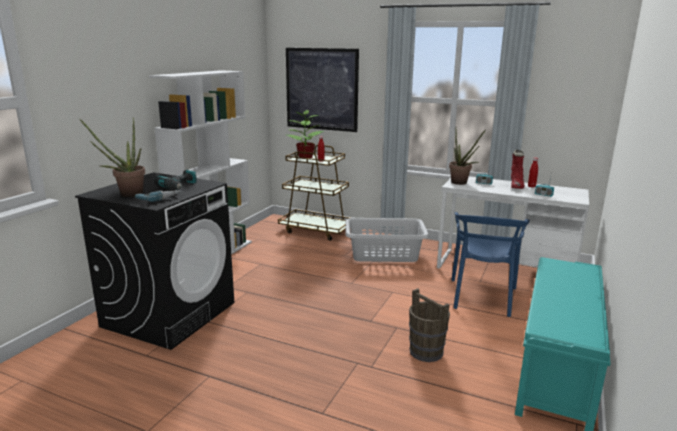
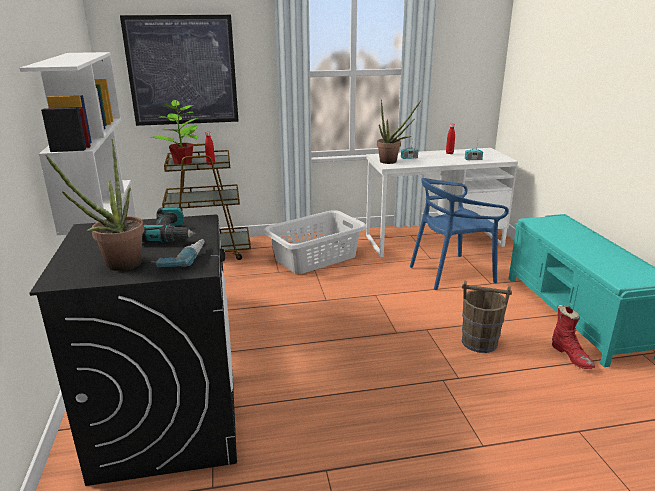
camera: 35 degrees left, 5 degrees up
blue chair [451,212,530,317] -> blue chair turned 90 degrees clockwise [410,178,509,290]
red boot [511,149,525,189] -> red boot moved to [552,305,595,369]

